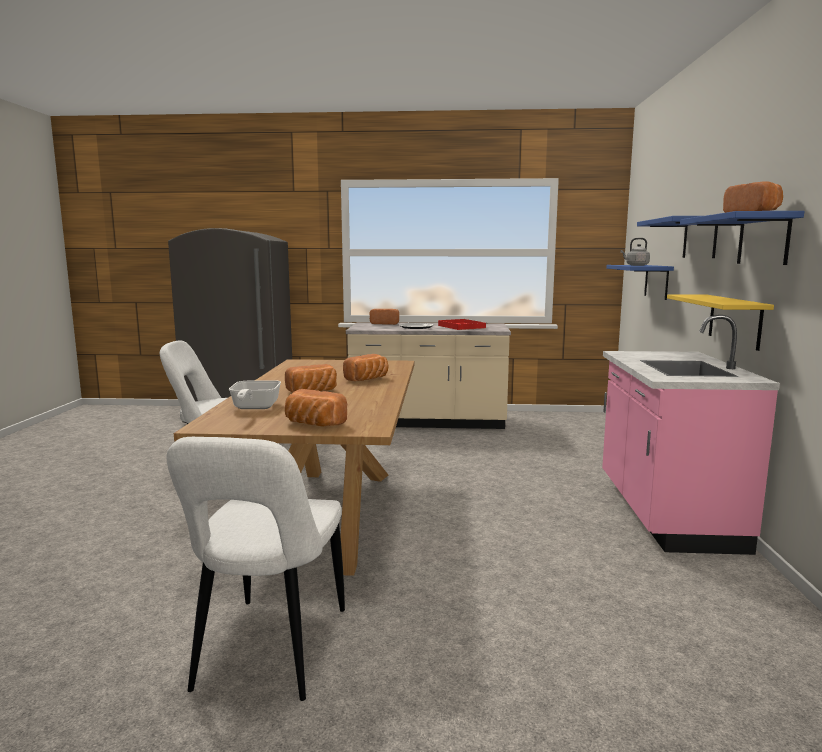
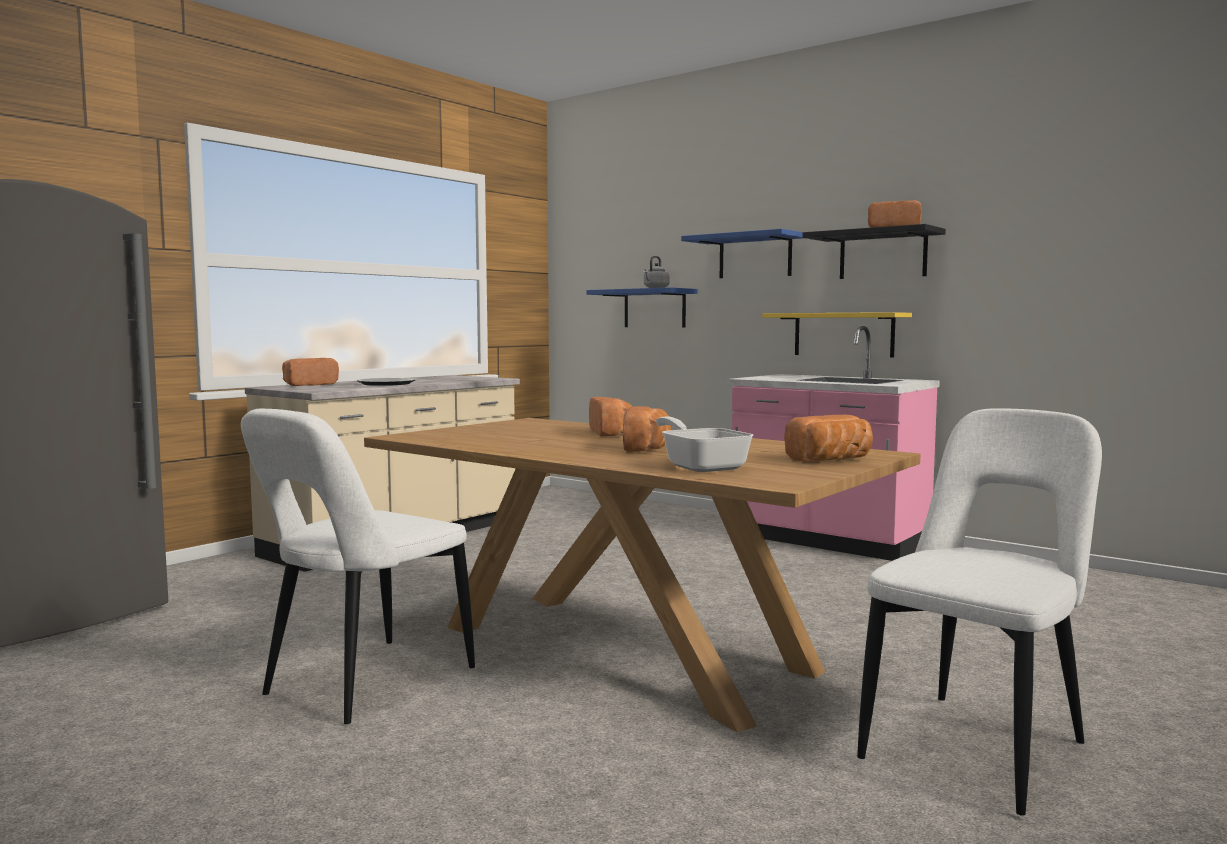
camera: 55 degrees left, 5 degrees down
white chair [167,437,345,701] -> white chair turned 90 degrees counterclockwise [857,408,1102,816]
frying pan [229,380,281,409] -> frying pan turned 150 degrees counterclockwise [656,417,753,472]
red tray [438,319,487,330] -> none
blue shelf [680,211,804,265] -> black shelf [802,224,946,279]

